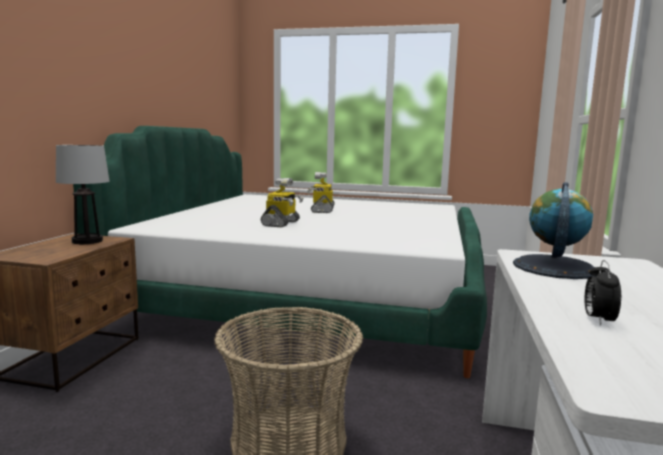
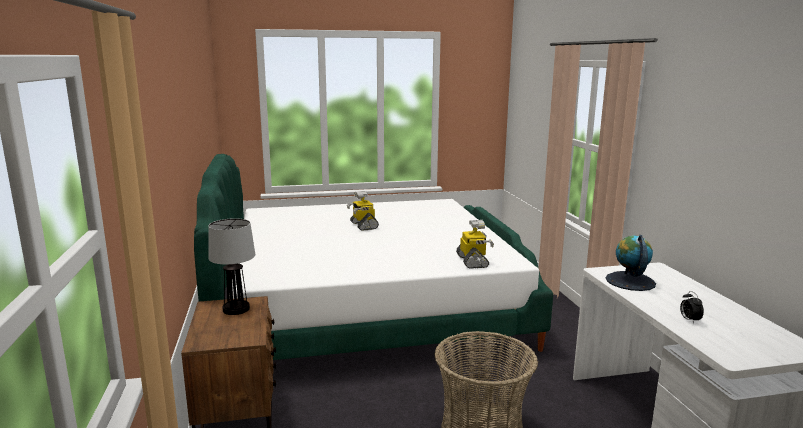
camera: 25 degrees left, 5 degrees up
toy robot [261,178,303,227] -> toy robot moved to [456,220,494,268]

